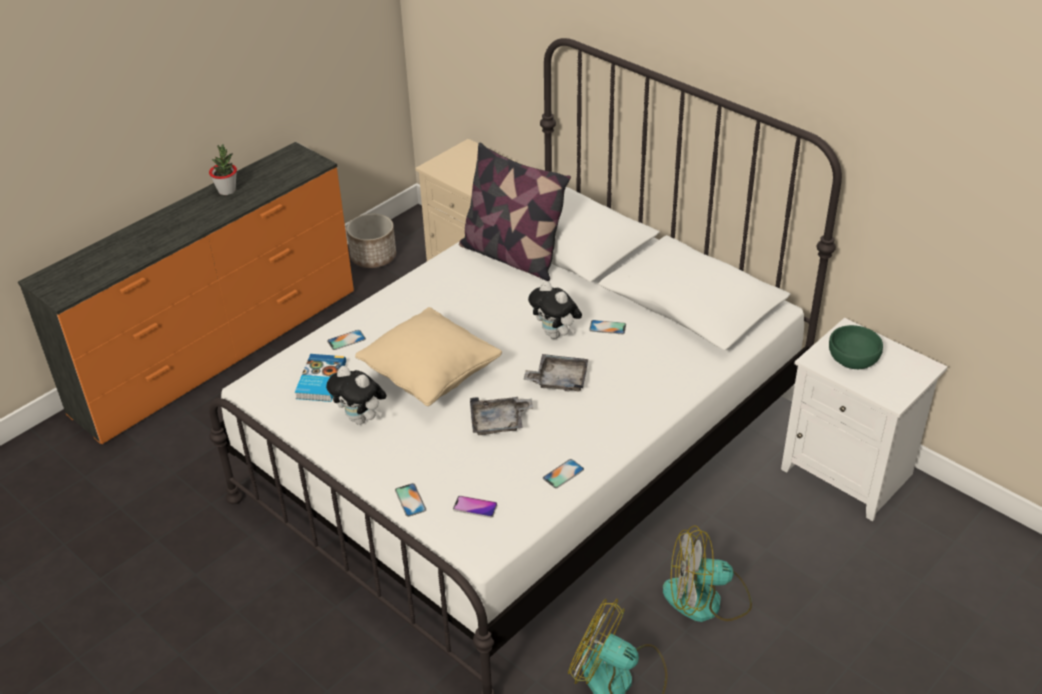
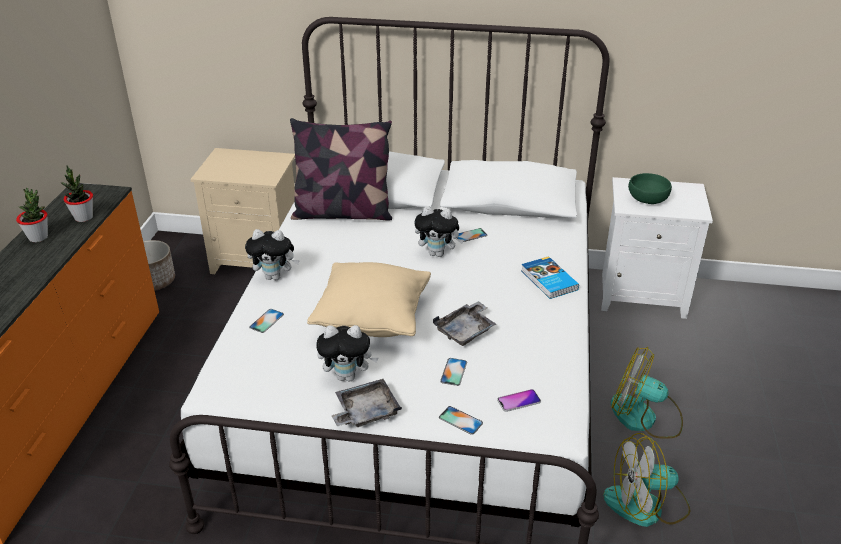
camera: 35 degrees left, 5 degrees down
book [295,354,346,402] -> book moved to [521,256,579,299]
grey tray [523,354,588,391] -> grey tray moved to [332,379,402,427]
phone [543,459,584,488] -> phone moved to [440,358,467,386]
fan [663,525,752,622] -> fan turned 60 degrees clockwise [611,347,683,439]
none -> potted plant [61,166,93,222]
none -> plush toy [245,229,300,280]

